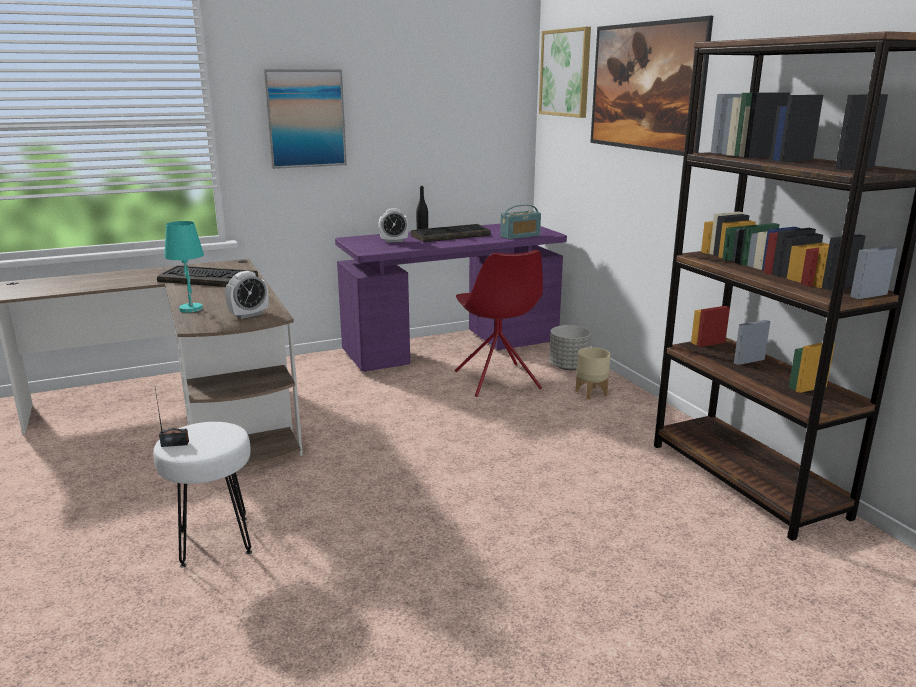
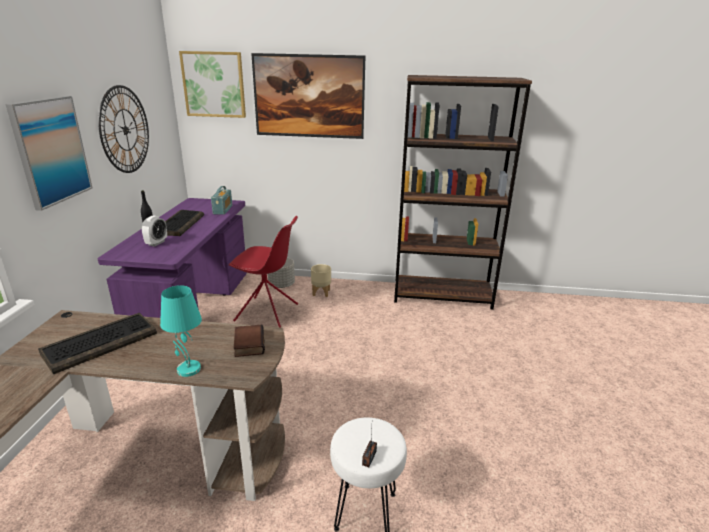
camera: 60 degrees left, 5 degrees up
alarm clock [225,271,268,319] -> book [234,324,265,357]
none -> wall clock [98,85,149,173]

